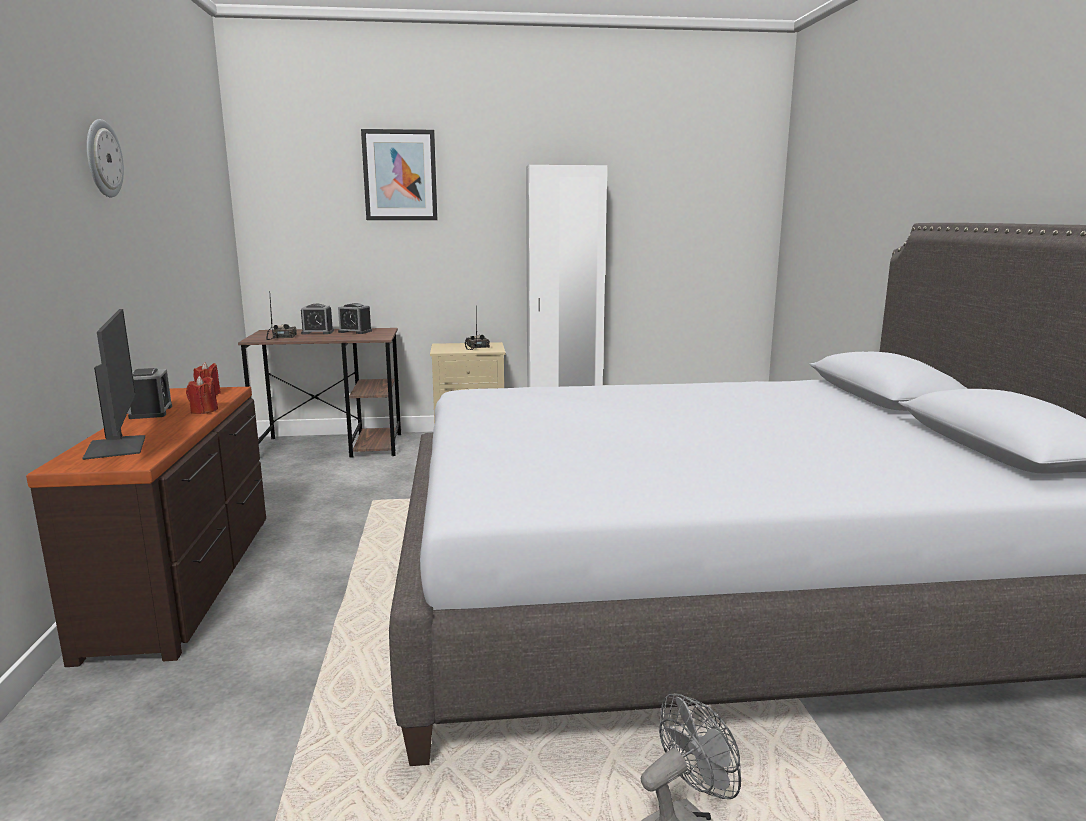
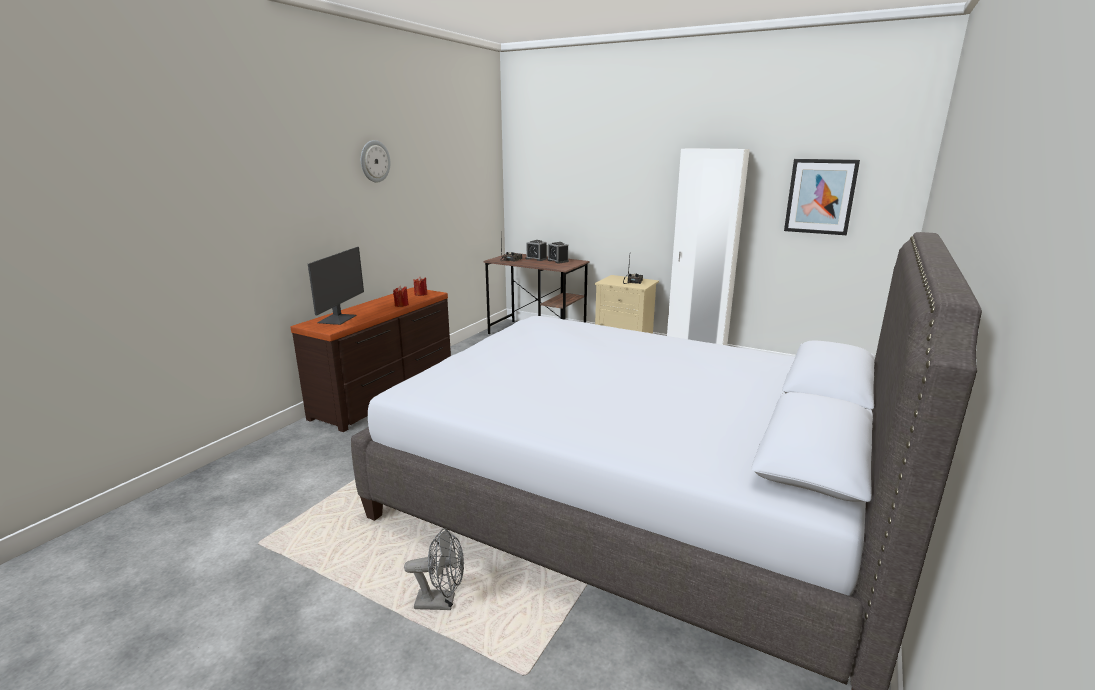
camera: 35 degrees right, 5 degrees up
alarm clock [128,368,172,419] -> none
picture [361,129,437,220] -> picture moved to [784,159,860,235]

